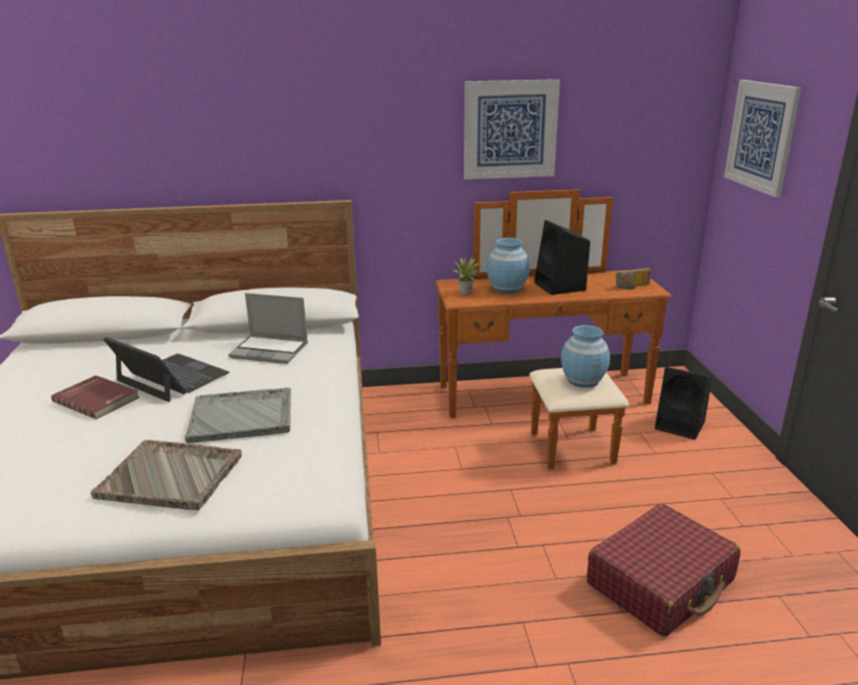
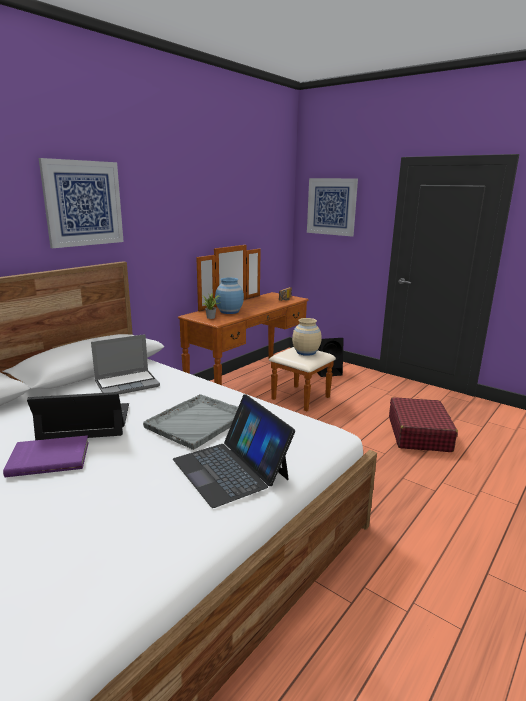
camera: 45 degrees left, 5 degrees down
red book [51,375,140,419] -> purple book [3,435,89,477]
grey tray [90,440,242,510] -> laptop [173,394,295,508]
picture [464,79,560,179] -> picture moved to [39,158,124,248]
black speaker [534,220,590,295] -> none
blue vase [561,325,610,388] -> beige vase [292,318,321,356]

